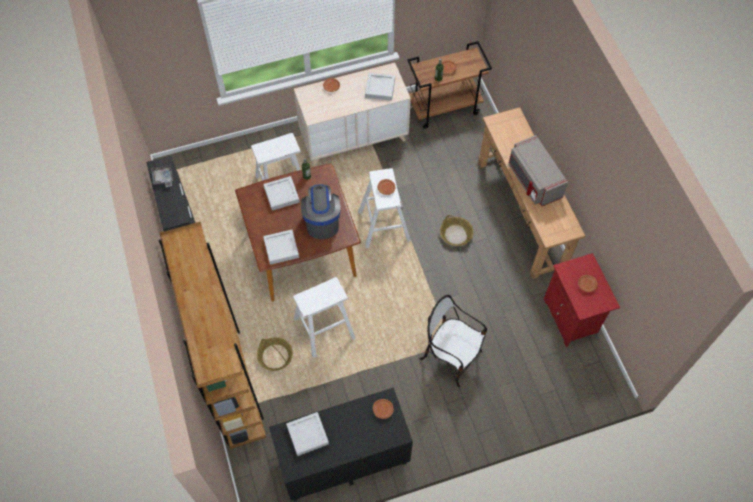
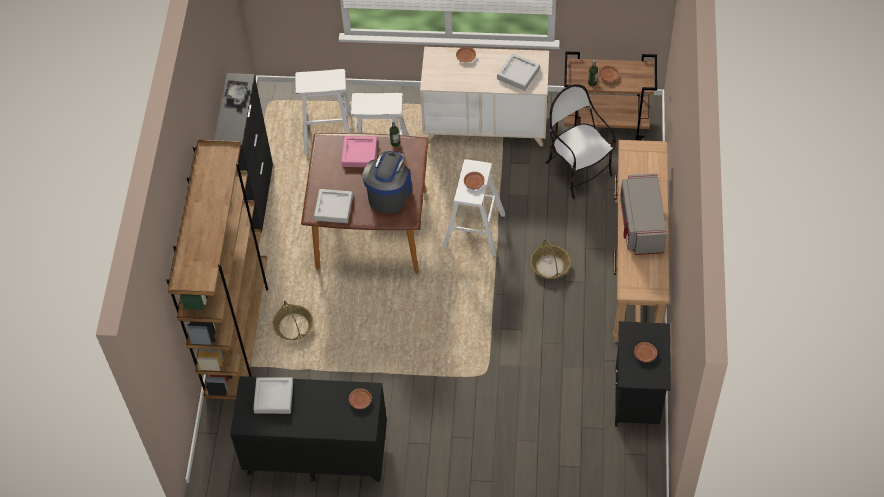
camera: 25 degrees right, 5 degrees down
grey tray [263,176,300,211] -> pink tray [342,136,377,167]
white stool [293,277,356,358] -> white stool moved to [295,69,351,154]
chair [420,295,487,388] -> chair moved to [545,84,616,199]
red nightstand [544,253,620,347] -> black nightstand [614,321,671,427]

